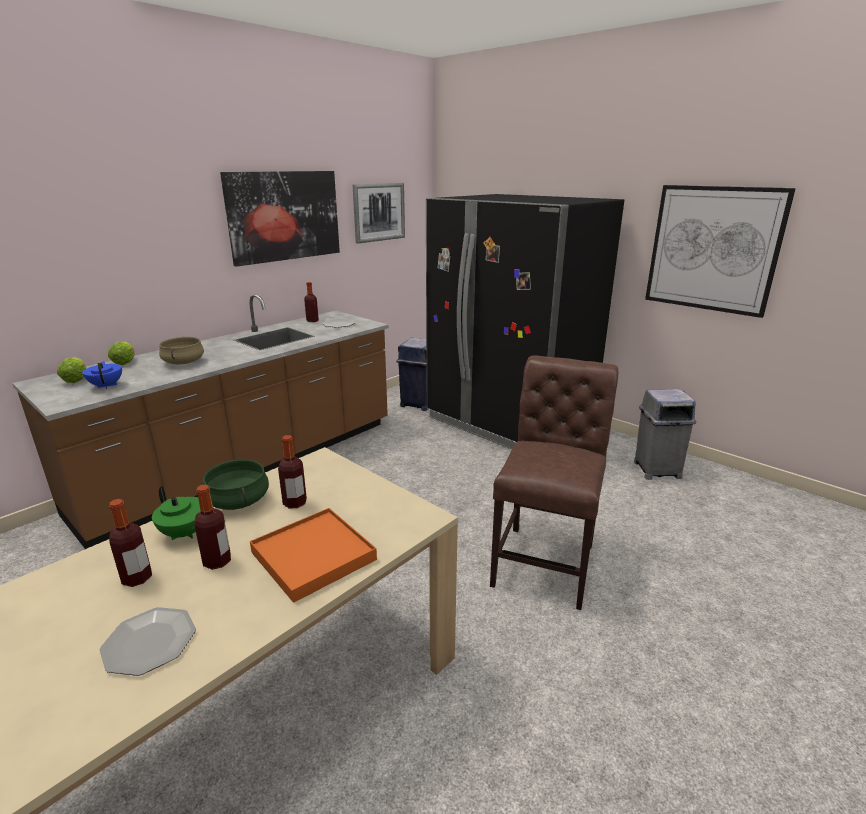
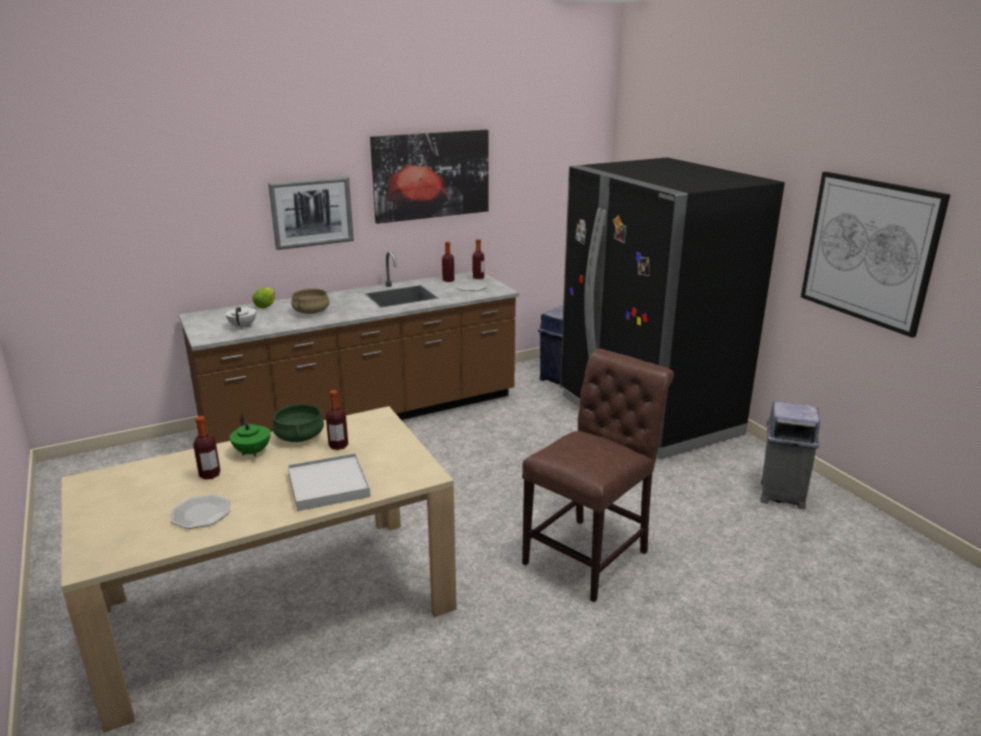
camera: 20 degrees right, 0 degrees up
lettuce [57,357,86,383] -> none
blue teapot [82,361,122,389] -> white teapot [226,305,256,329]
bottle [194,485,231,570] -> bottle moved to [472,239,484,279]
orange tray [250,508,377,603] -> white tray [288,453,371,511]
picture [353,183,405,244] -> picture moved to [268,176,354,250]

